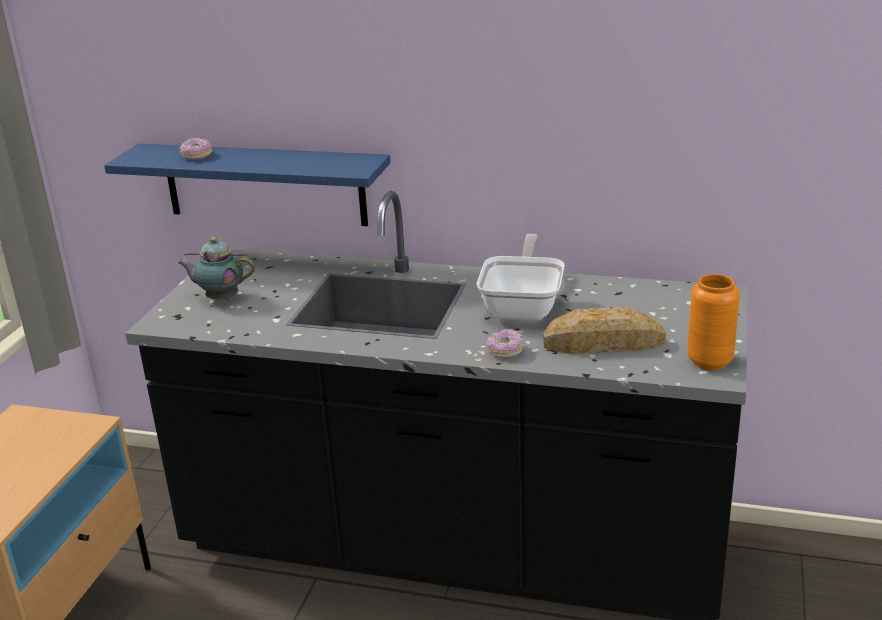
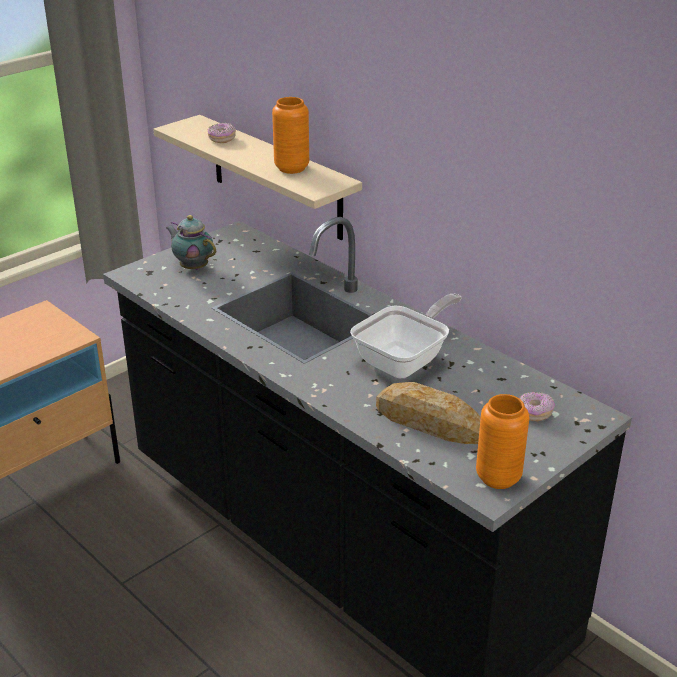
camera: 30 degrees right, 5 degrees up
blue shelf [104,144,390,226] -> beige shelf [153,115,362,240]
donut [487,329,524,359] -> donut moved to [519,392,555,421]
none -> orange vase [272,97,309,174]

